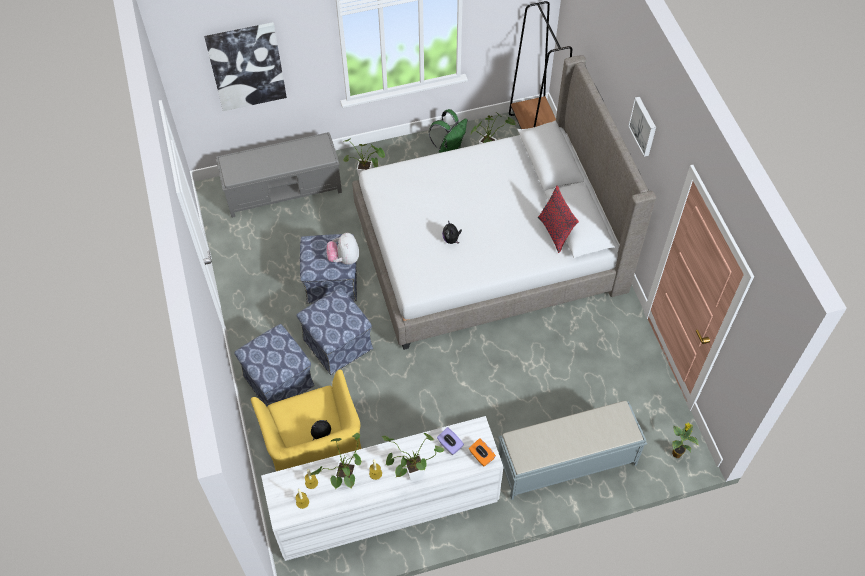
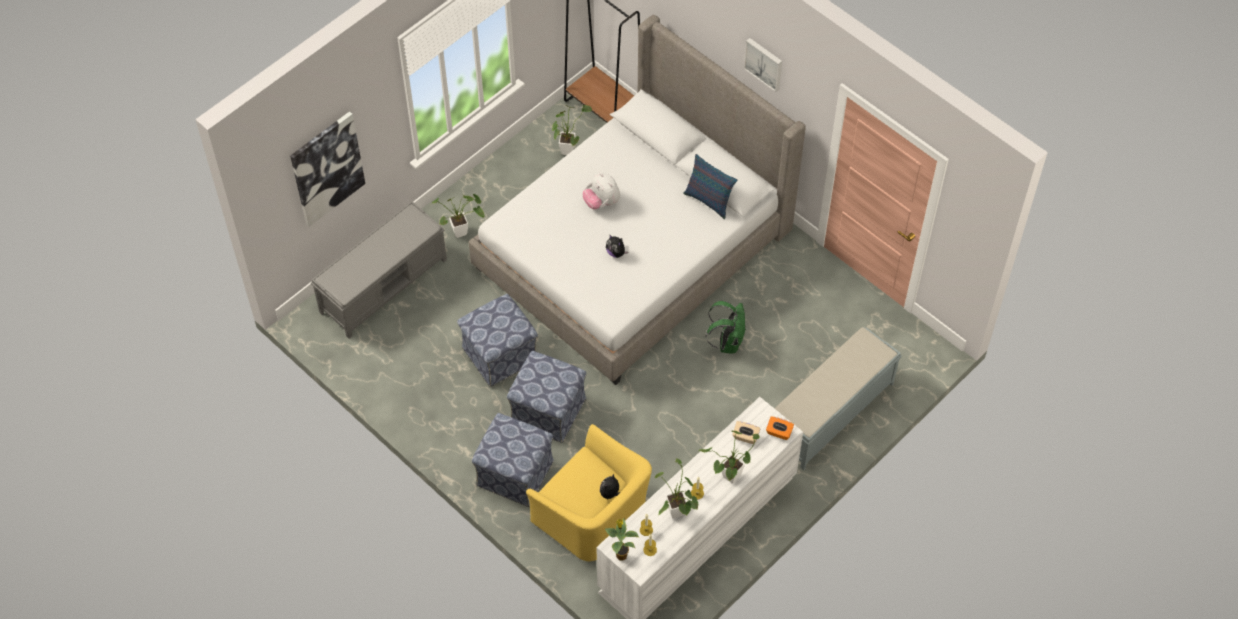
camera: 30 degrees left, 0 degrees up
plush toy [326,233,359,265] -> plush toy moved to [583,173,620,210]
green backpack [429,109,467,153] -> green backpack moved to [706,301,745,353]
purple tissue box [437,427,464,455] -> beige tissue box [732,421,760,444]
red pillow [538,186,579,253] -> blue pillow [683,154,737,219]
potted plant [672,423,699,458] -> potted plant moved to [605,518,639,561]

